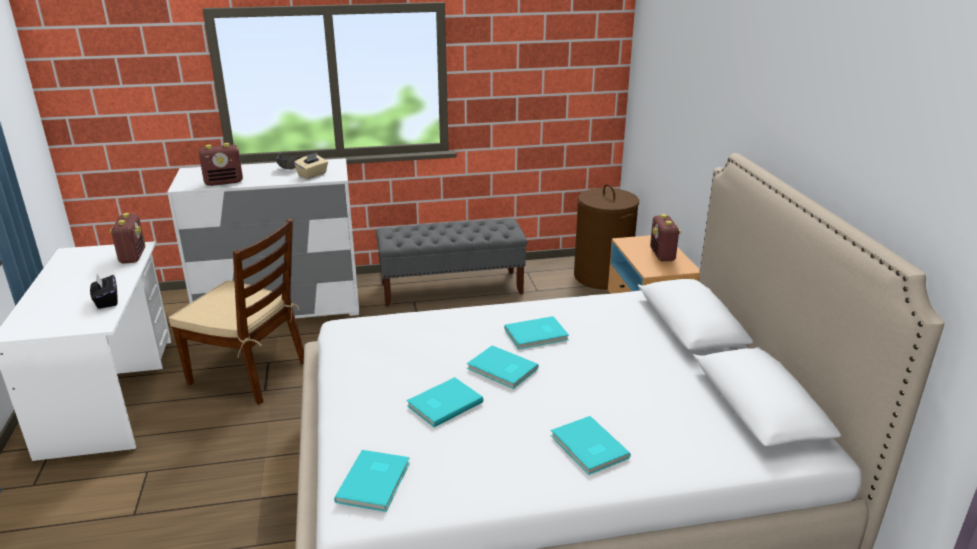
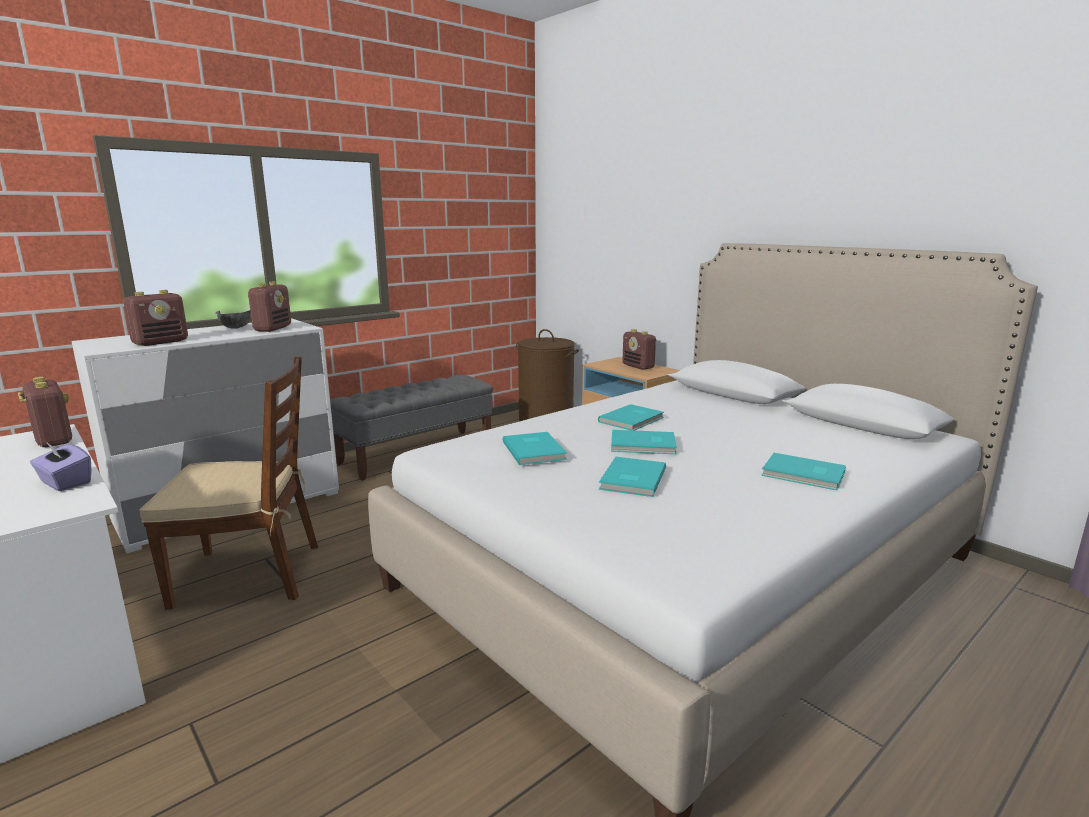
camera: 30 degrees left, 10 degrees down
black tissue box [90,274,118,309] -> purple tissue box [30,441,92,491]
beige tissue box [294,152,328,179] -> radio [248,282,291,332]
turquoise book [334,450,410,512] -> turquoise book moved to [502,432,567,465]

